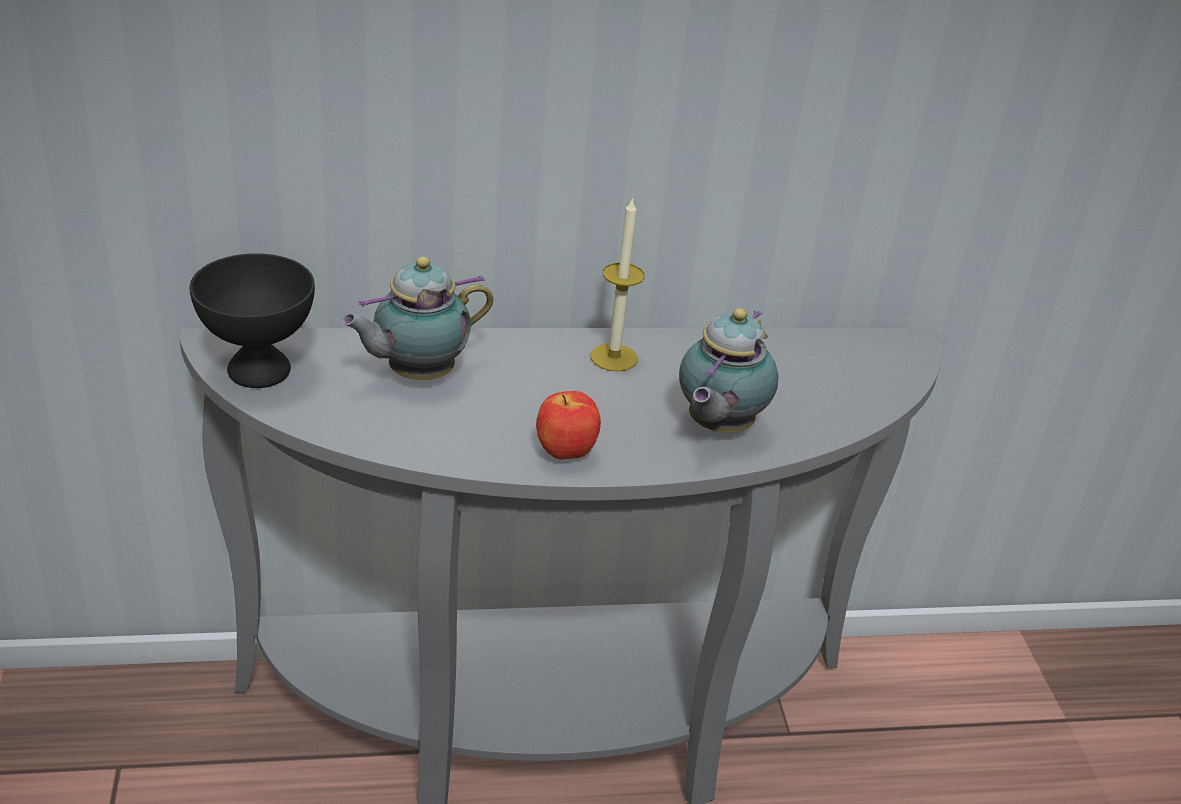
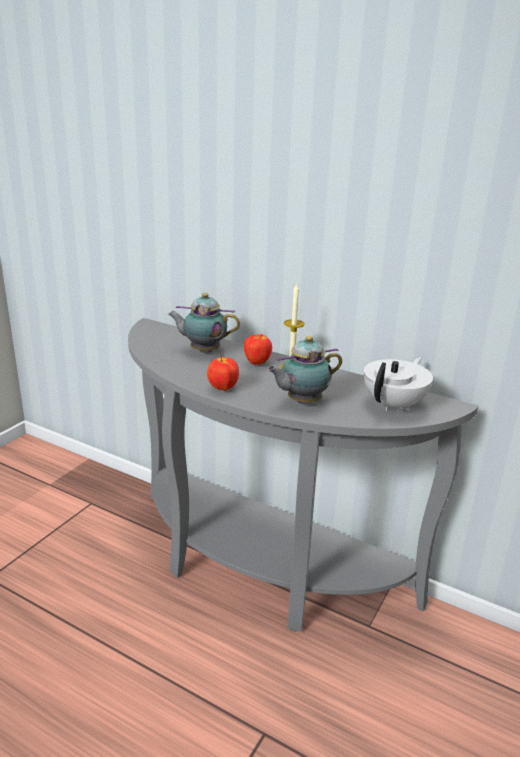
camera: 40 degrees right, 10 degrees down
black bowl [190,253,315,388] -> none
none -> apple [244,334,272,365]
none -> white teapot [364,357,433,411]

